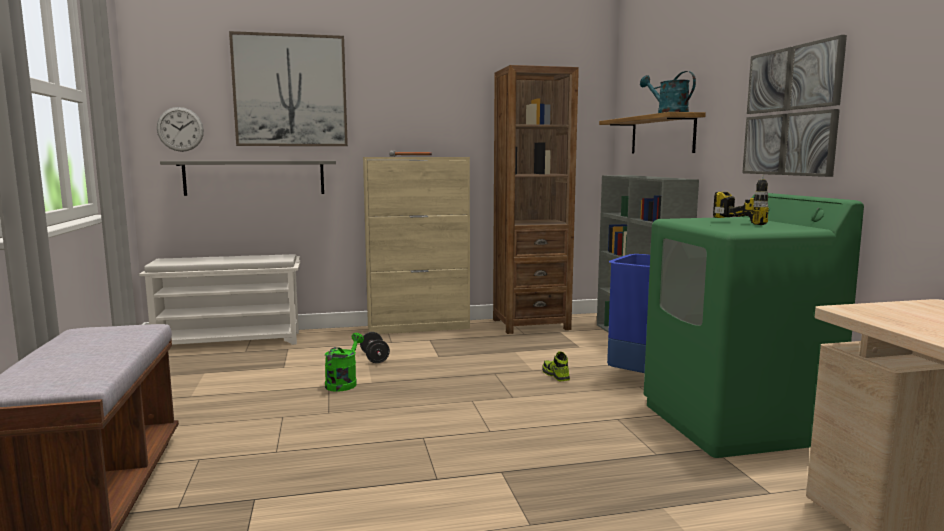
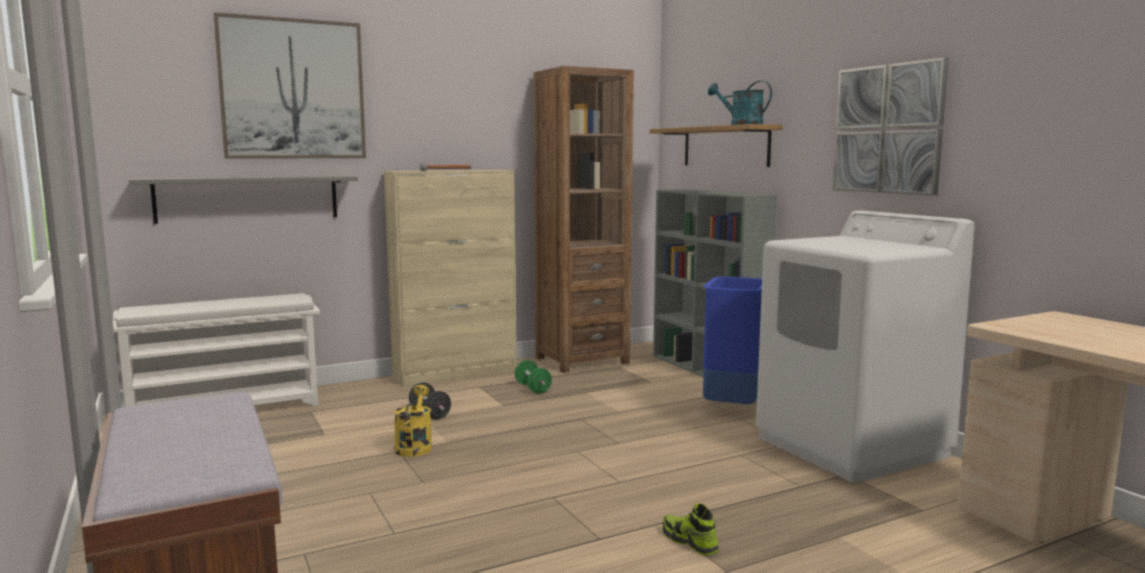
camera: 15 degrees left, 0 degrees up
wall clock [157,107,204,152] -> none
green watering can [325,333,364,392] -> yellow watering can [394,385,432,457]
shoe [542,351,570,381] -> shoe moved to [663,503,719,555]
green washing machine [644,193,864,458] -> white washing machine [756,211,974,483]
power drill [713,175,770,225] -> none
none -> green dumbbell [515,360,552,394]

